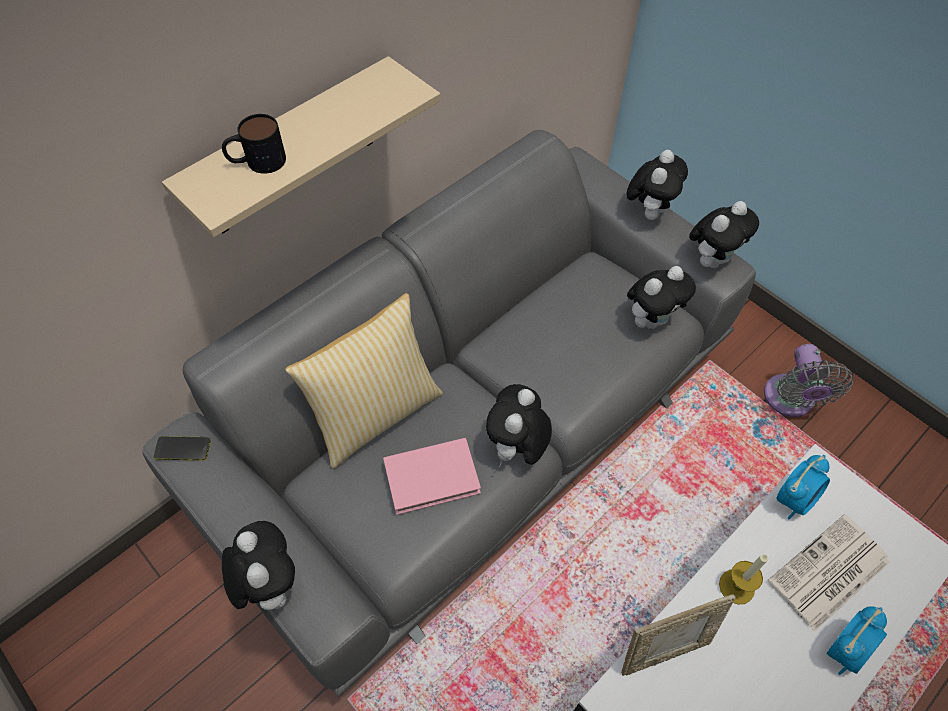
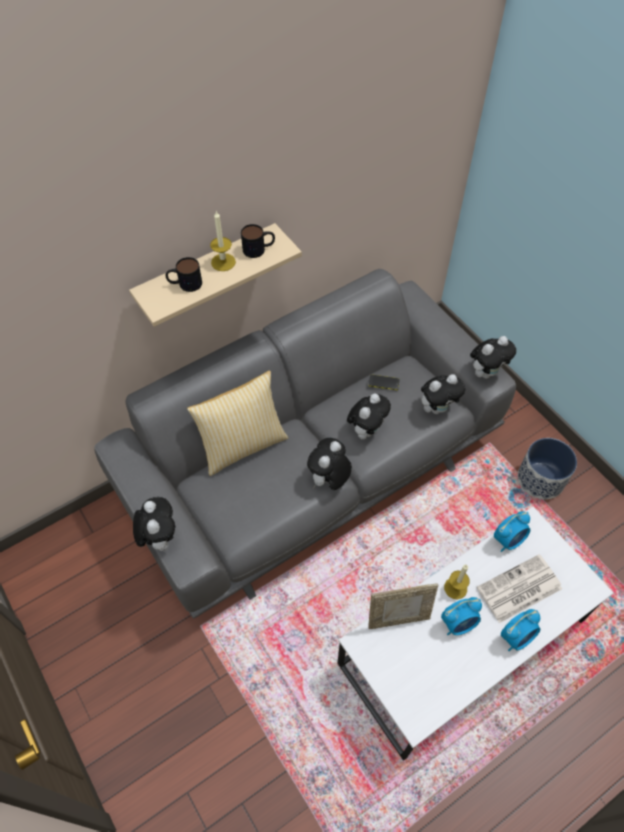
camera: 10 degrees right, 0 degrees up
phone [154,436,211,460] -> phone moved to [369,374,400,390]
pink book [383,438,481,515] -> none
plush toy [626,150,688,220] -> plush toy moved to [347,393,391,440]
grey fan [764,344,853,417] -> planter [518,438,577,500]
none -> candle [210,211,236,271]
none -> mug [241,224,275,258]
none -> alarm clock [441,597,482,635]

